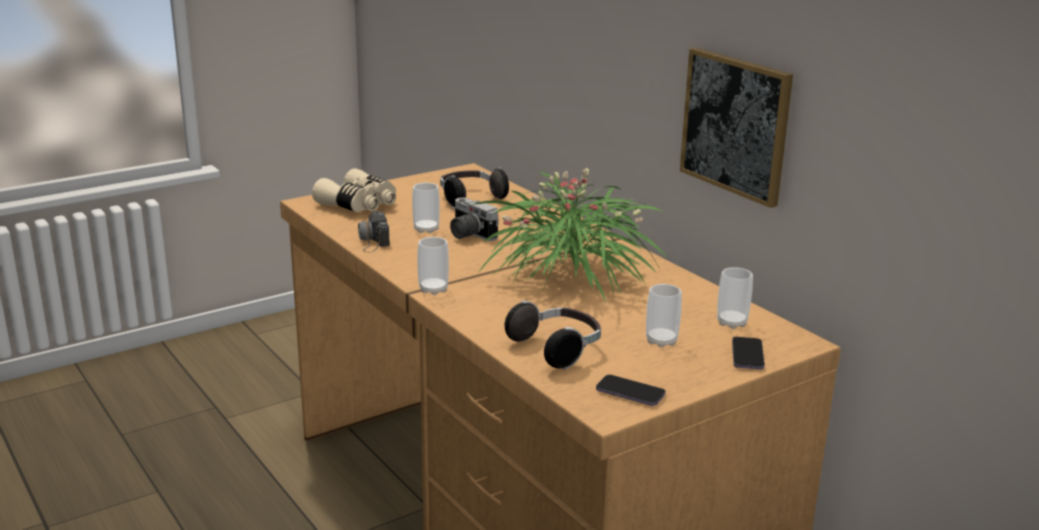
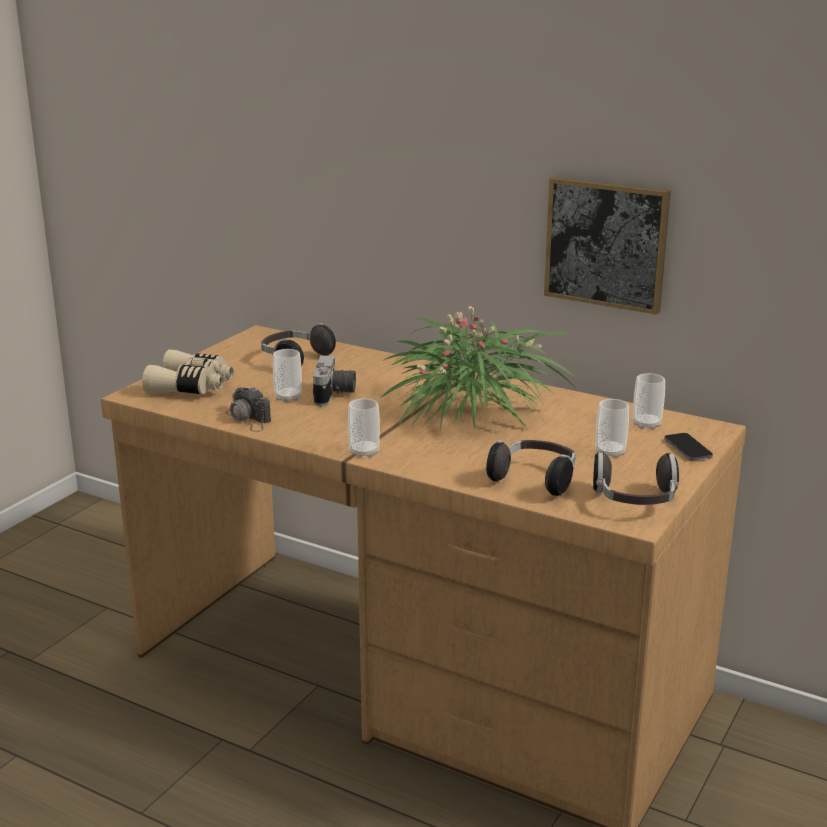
camera: 25 degrees left, 0 degrees up
camera [450,197,499,241] -> camera turned 105 degrees counterclockwise [313,356,356,406]
phone [596,375,666,406] -> headphones [593,452,679,505]

